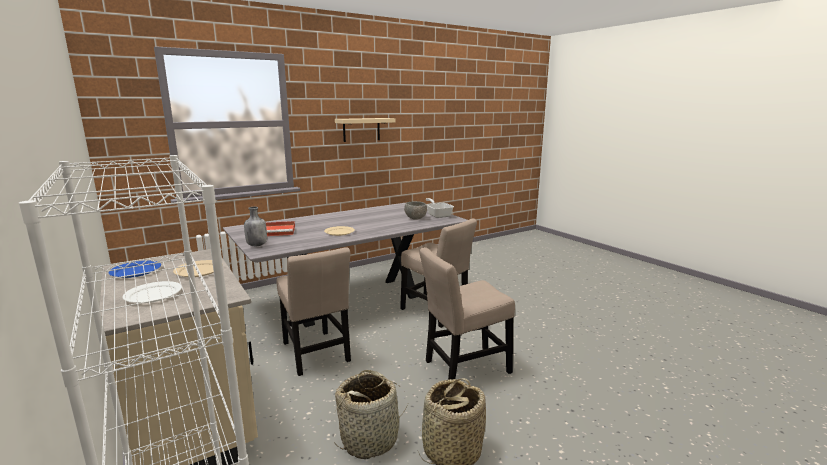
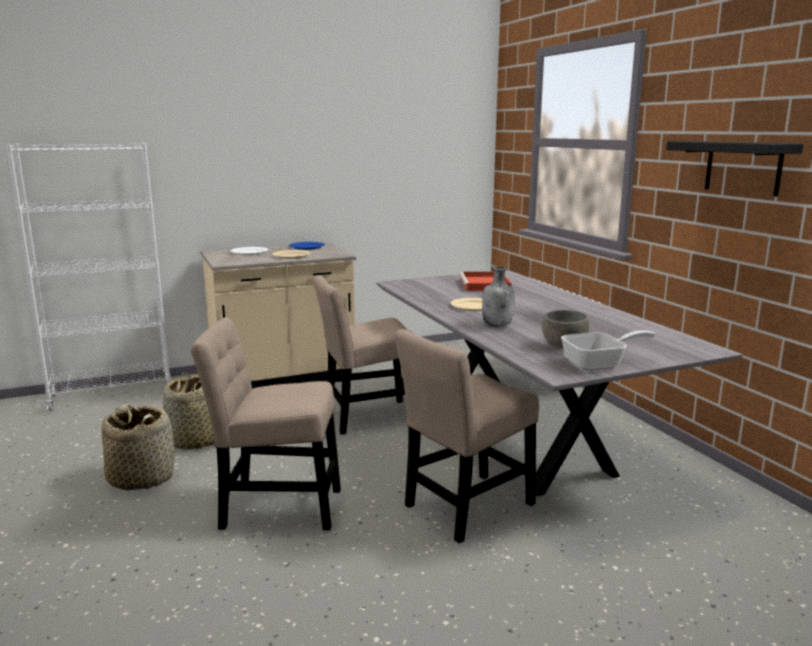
camera: 100 degrees right, 0 degrees up
grey bottle [244,207,267,246] -> grey bottle moved to [482,266,514,327]
beige shelf [335,118,396,142] -> black shelf [666,141,804,197]
beige chair [419,247,515,380] -> beige chair turned 75 degrees counterclockwise [191,317,341,530]

